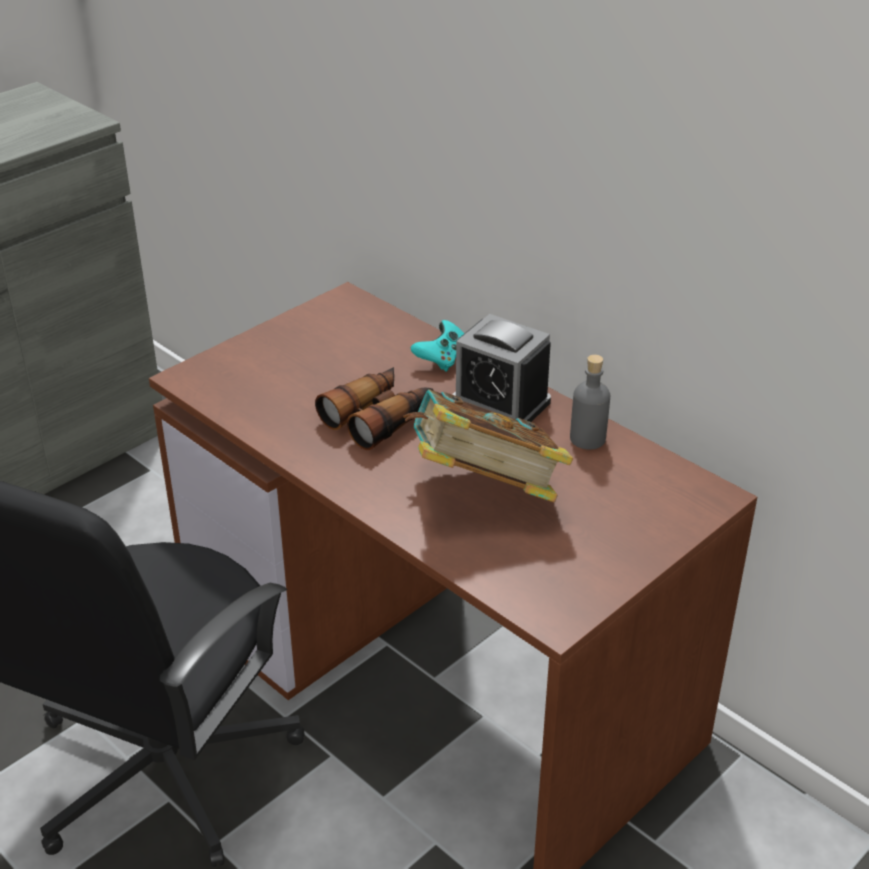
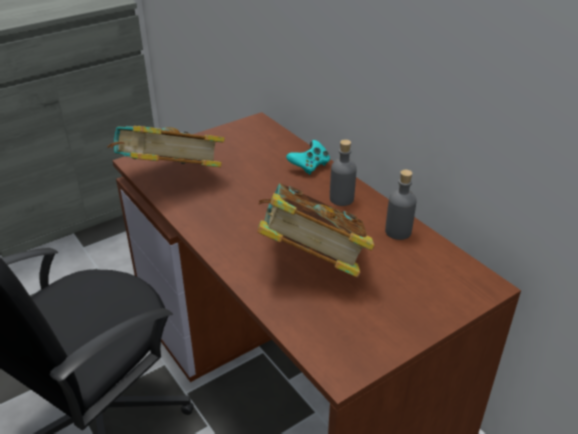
camera: 10 degrees right, 0 degrees up
binoculars [315,367,434,450] -> none
alarm clock [452,314,551,422] -> grey bottle [330,139,357,206]
none -> book [108,125,225,167]

